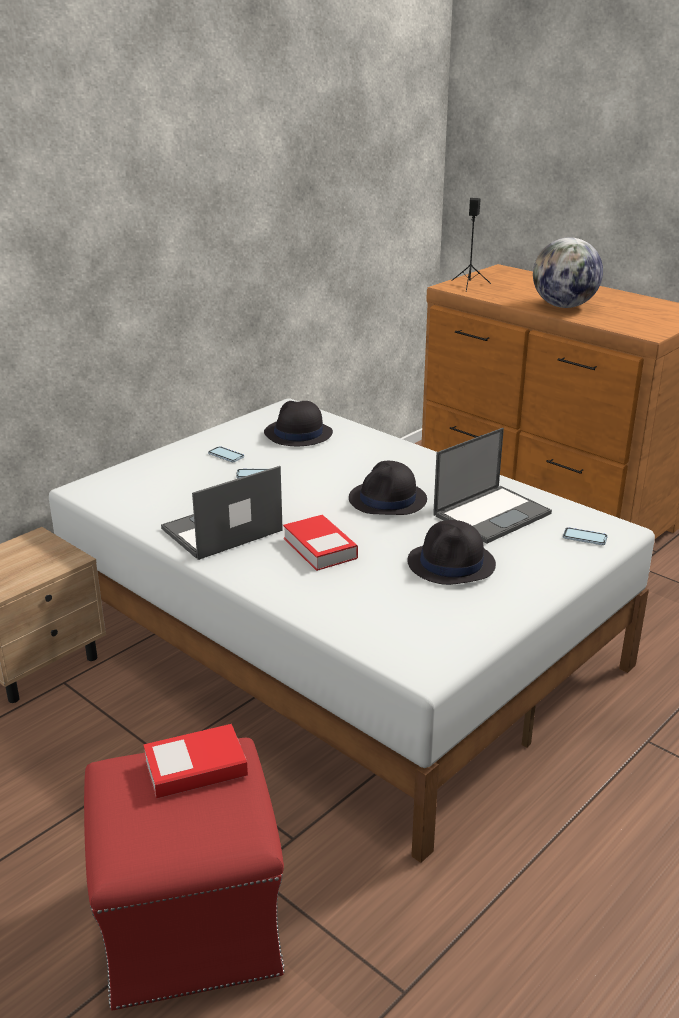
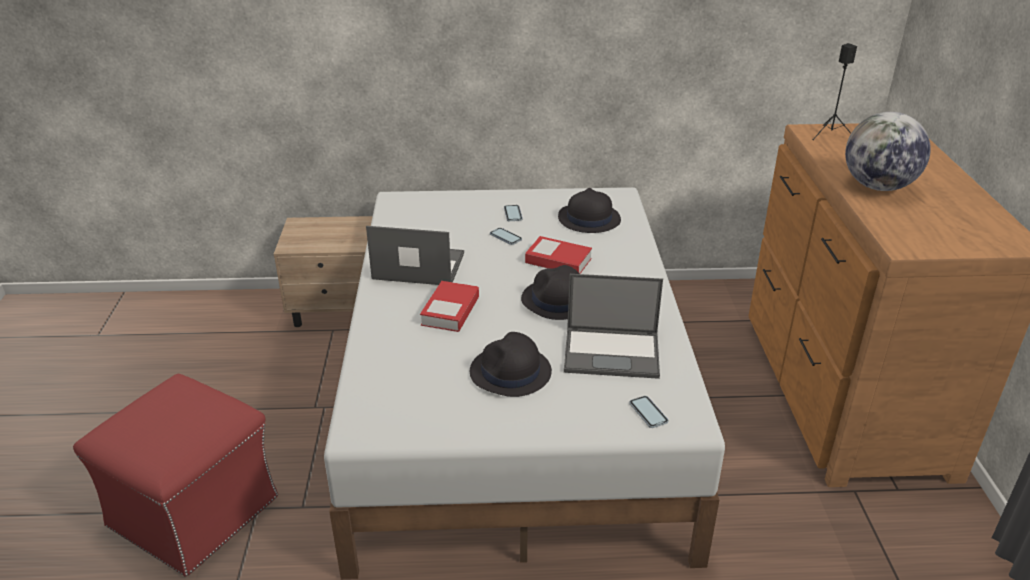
camera: 45 degrees right, 5 degrees up
book [143,724,248,799] -> book moved to [525,236,592,274]

